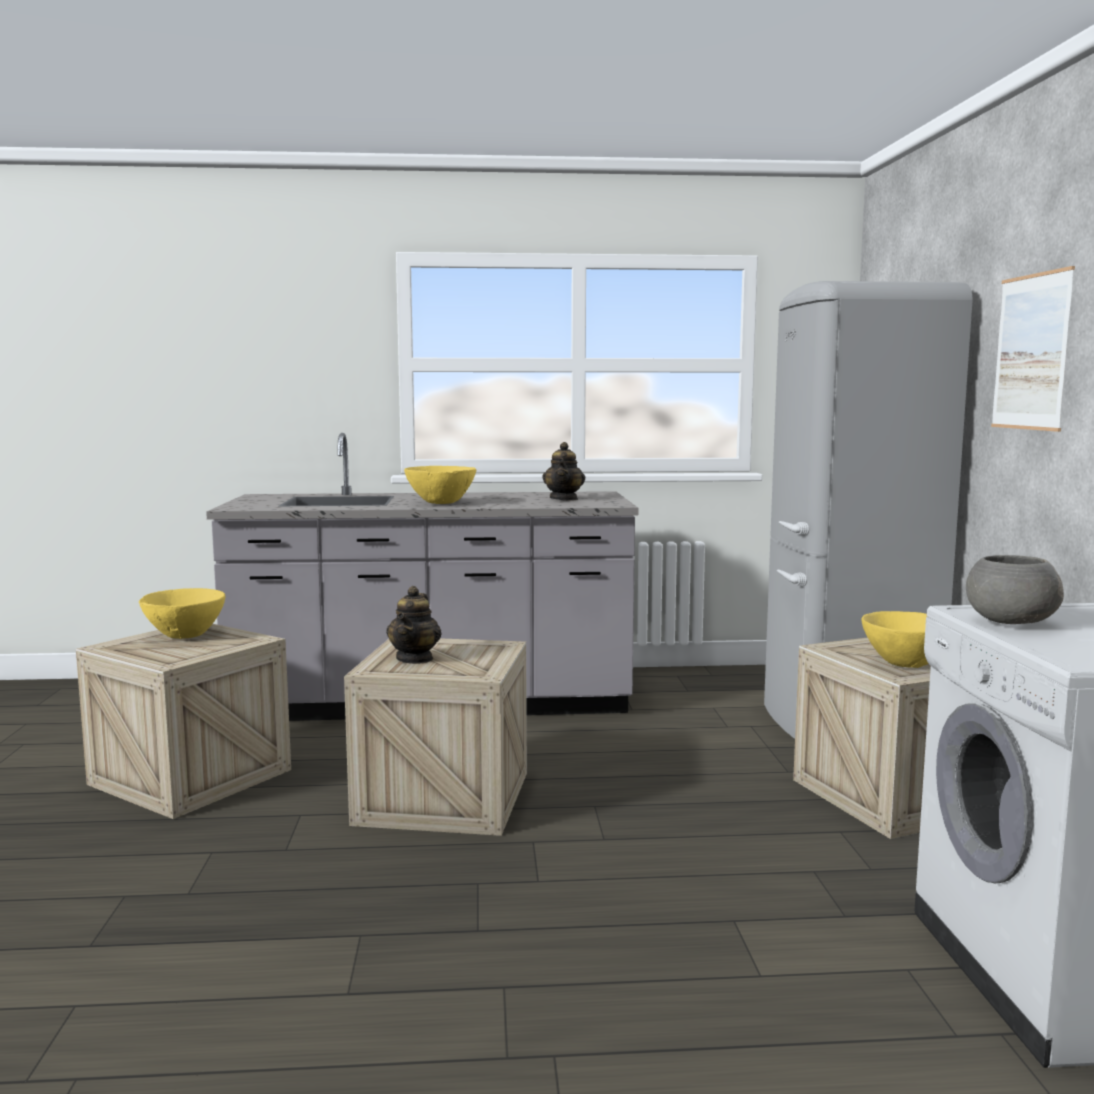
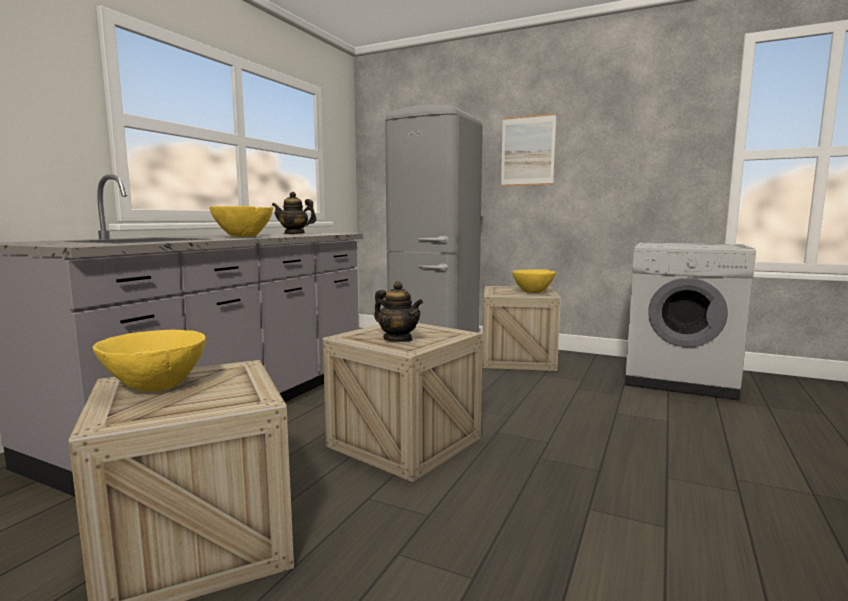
camera: 60 degrees left, 0 degrees up
teapot [542,442,585,500] -> teapot turned 150 degrees clockwise [272,192,316,234]
grey bowl [966,555,1064,624] -> none

